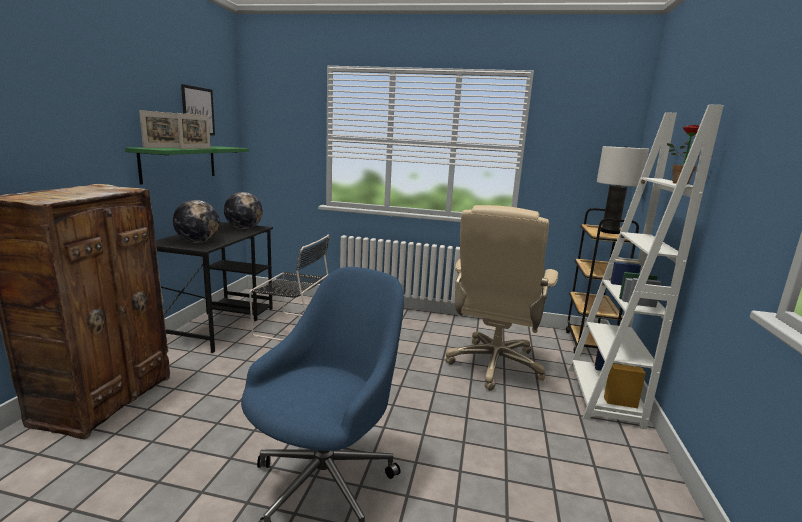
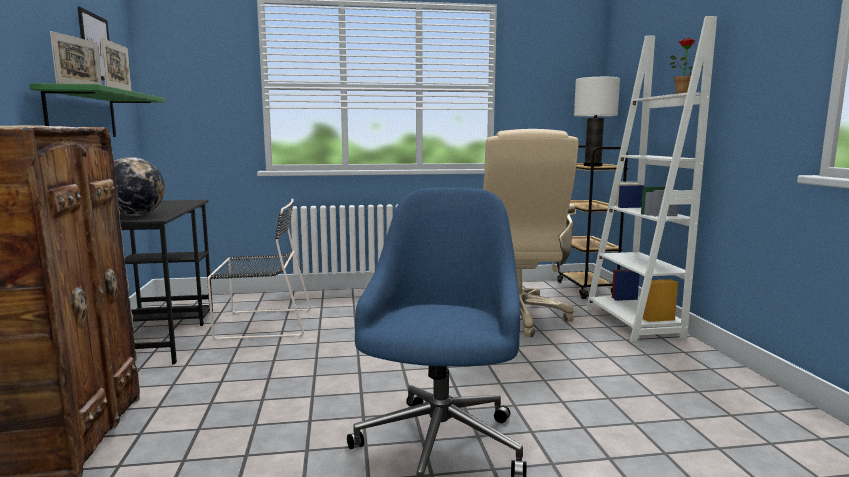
camera: 20 degrees left, 5 degrees down
globe [224,192,263,229] -> none

